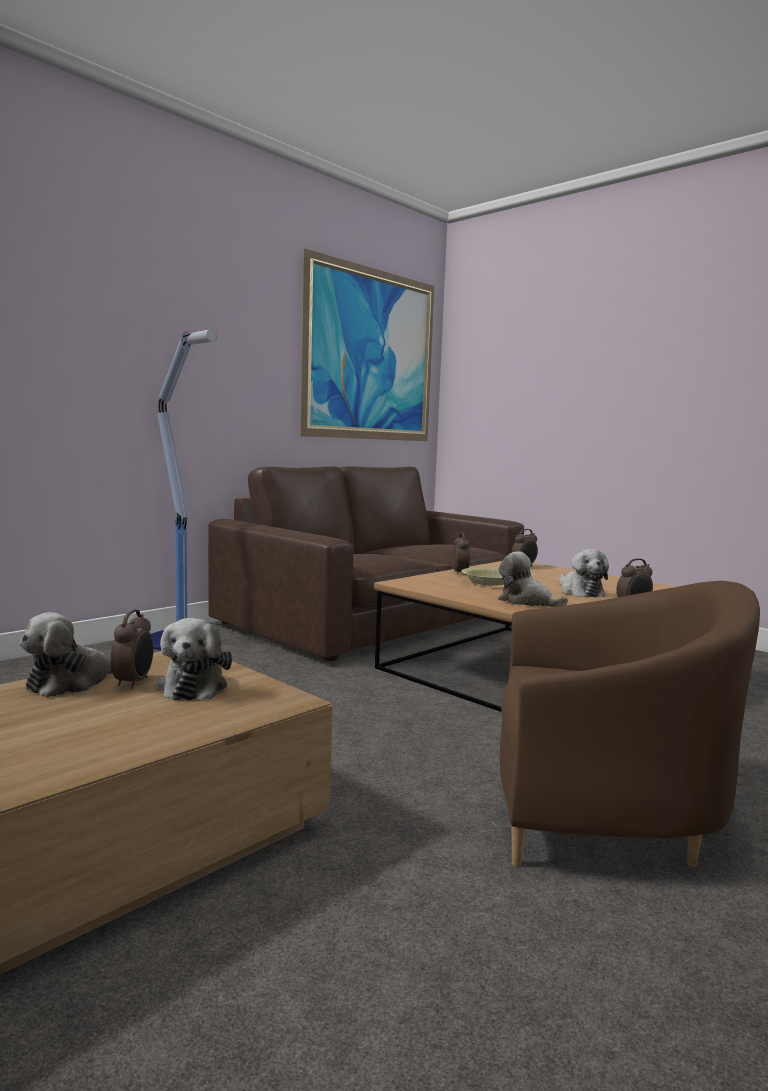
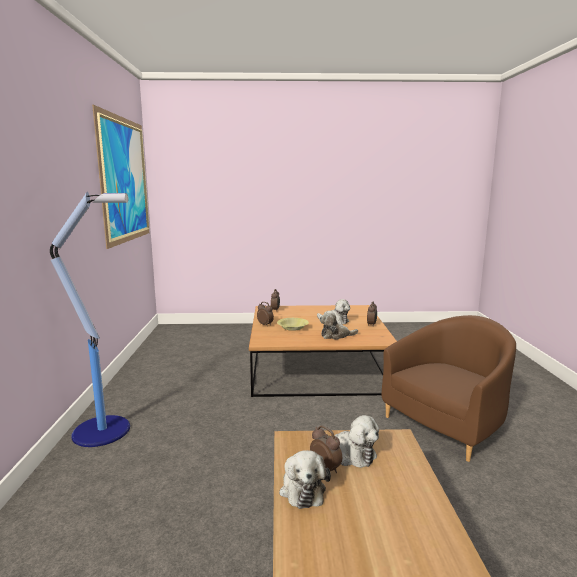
camera: 45 degrees left, 5 degrees up
brown sofa [208,466,524,661] -> none

